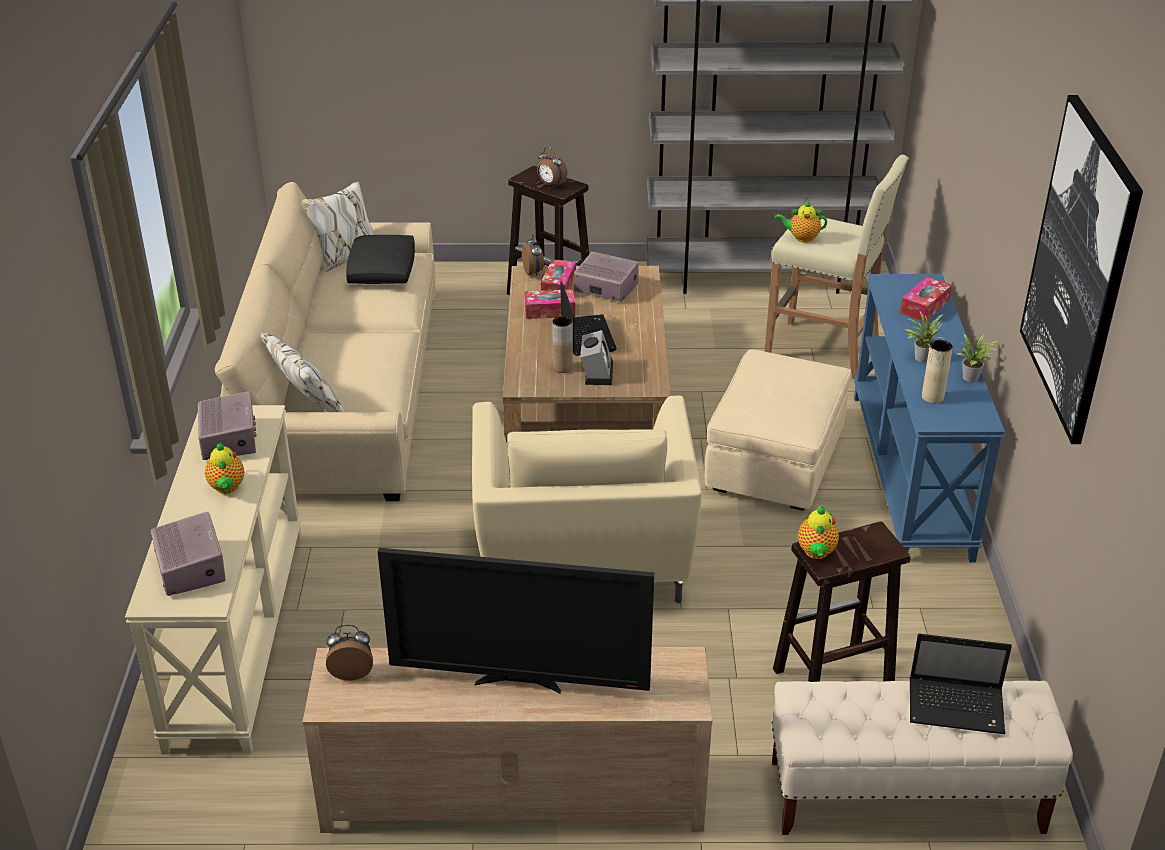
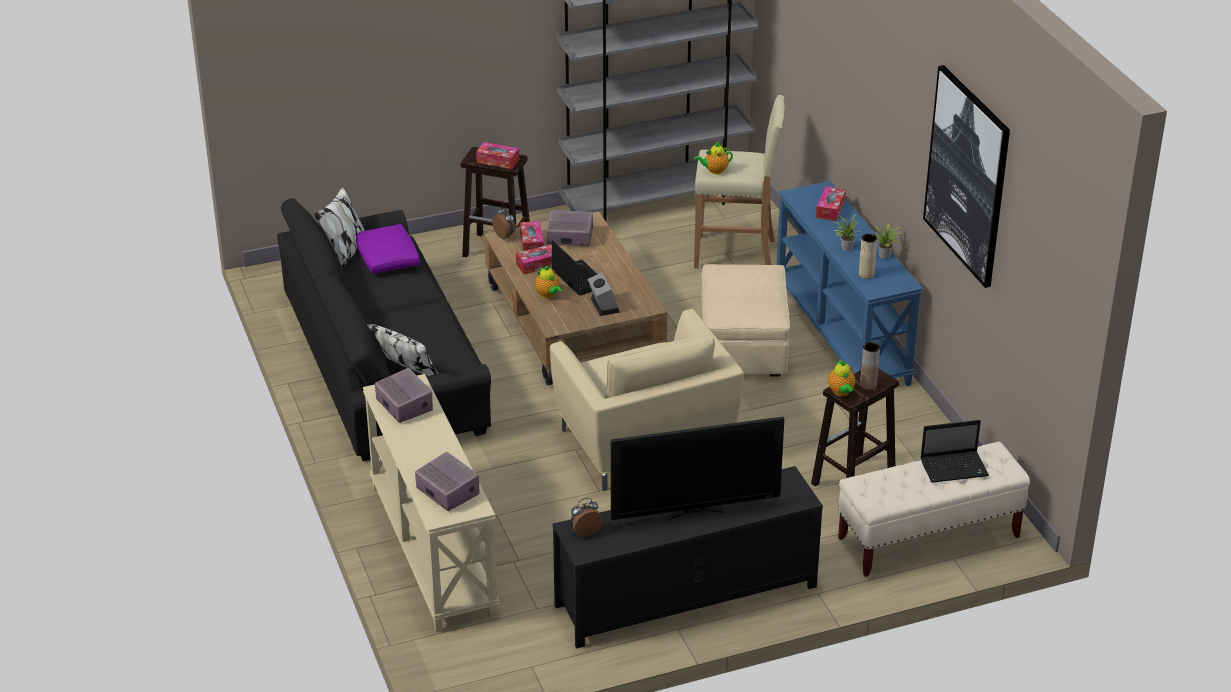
camera: 20 degrees left, 0 degrees up
teapot [205,443,244,494] -> teapot moved to [535,266,562,298]
beige sofa [215,182,435,501] -> black sofa [277,188,491,461]
beige tv stand [303,647,712,833] -> black tv stand [553,466,823,649]
black pillow [346,235,415,284] -> purple pillow [356,224,420,274]
alarm clock [537,147,567,187] -> tissue box [476,142,519,169]
brown vase [552,316,573,373] -> brown vase moved to [860,342,880,390]

